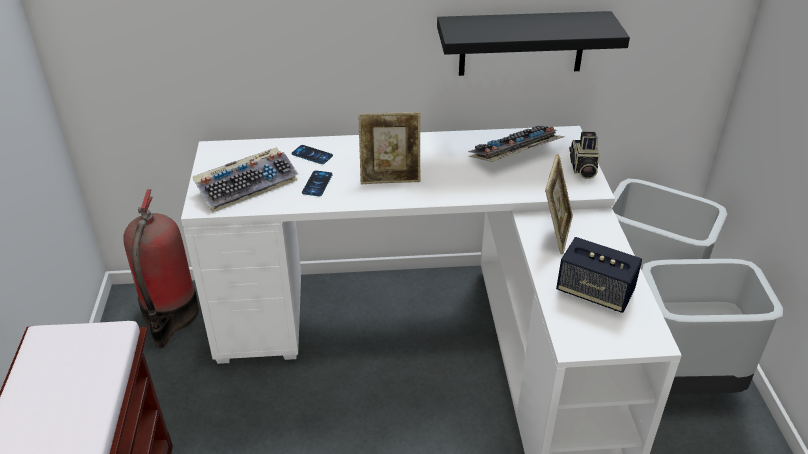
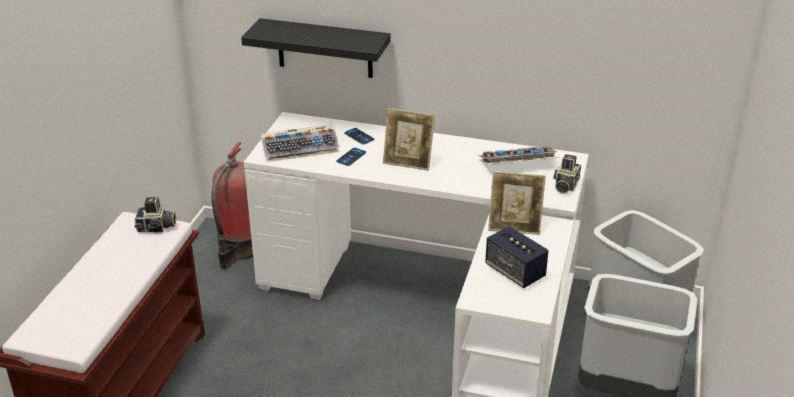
camera: 20 degrees right, 5 degrees down
black shelf [437,11,630,76] -> black shelf moved to [241,18,390,78]
picture frame [545,155,573,254] -> picture frame turned 60 degrees clockwise [488,171,546,235]
none -> camera [134,195,176,233]

